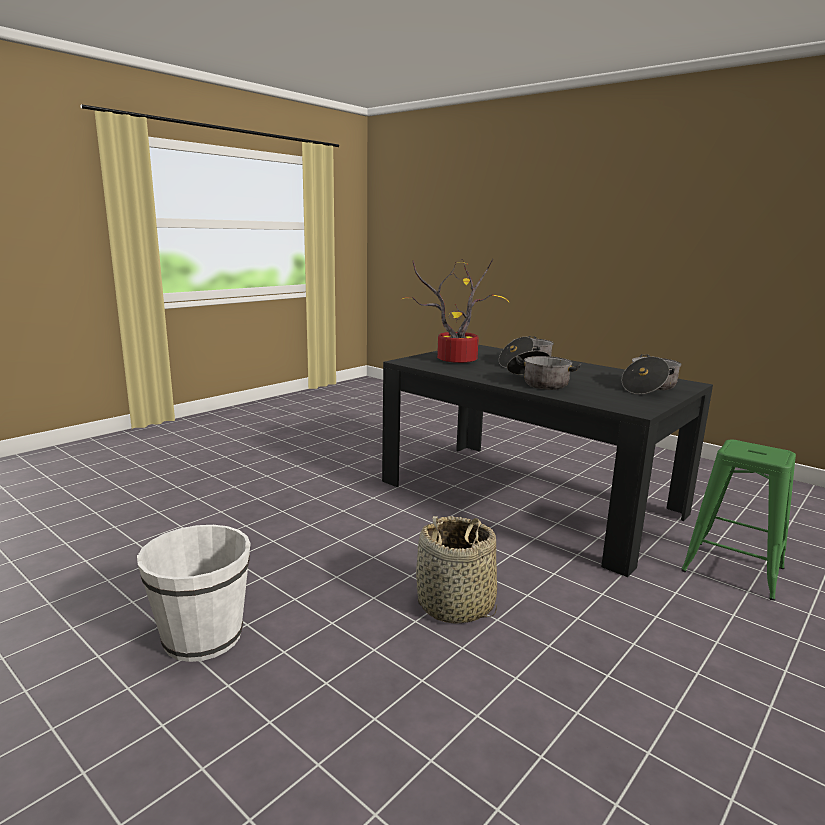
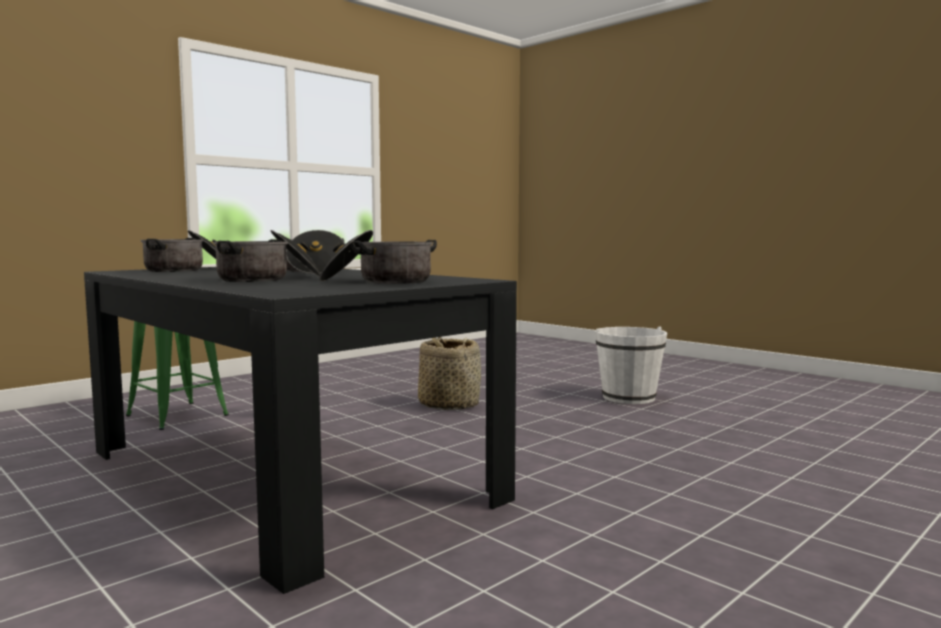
camera: 175 degrees left, 10 degrees down
potted plant [400,259,509,363] -> cooking pot [319,230,437,284]

